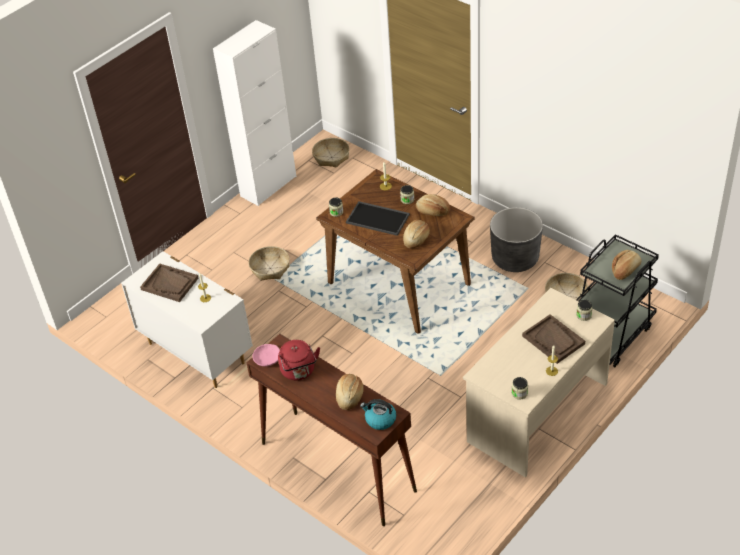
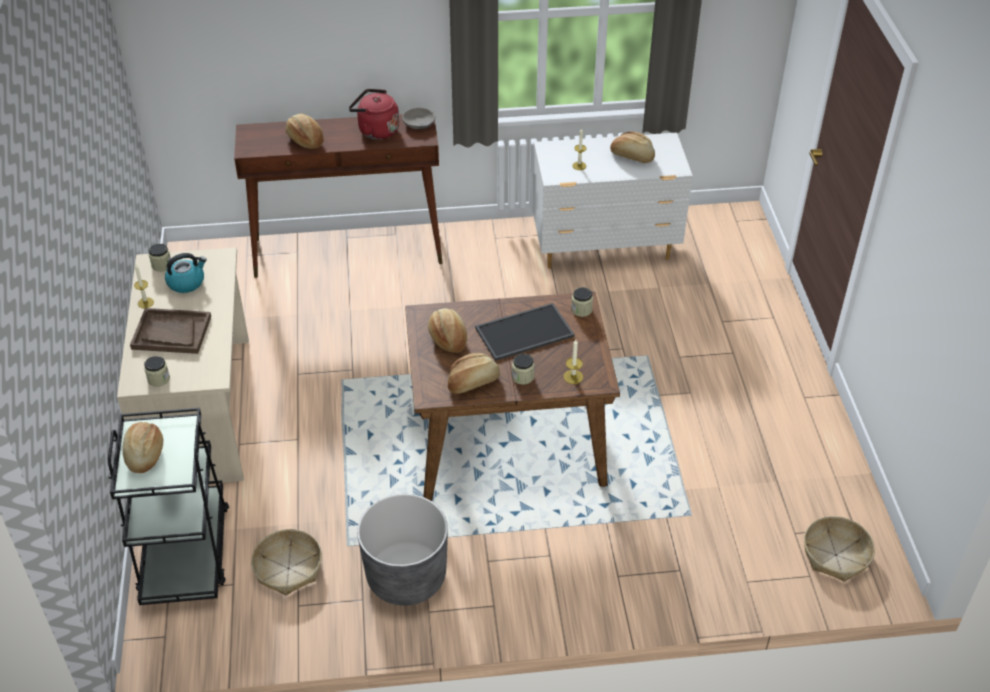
camera: 130 degrees right, 0 degrees up
brown tray [140,263,198,302] -> bread [610,132,655,163]
white cabinet [213,20,296,206] -> none
basket [248,246,290,281] -> none
pink bowl [252,344,280,366] -> grey bowl [402,108,436,129]
kettle [360,399,396,430] -> kettle moved to [165,253,207,293]

